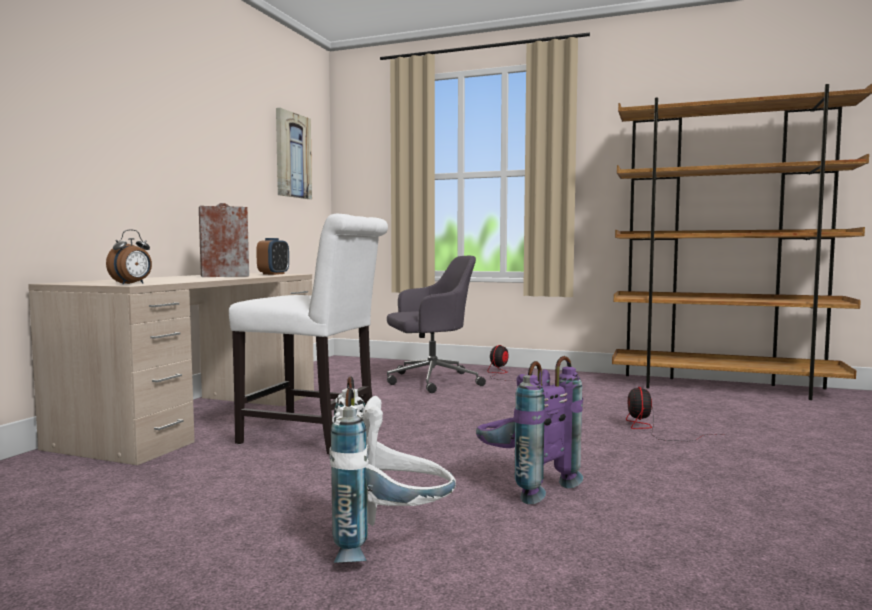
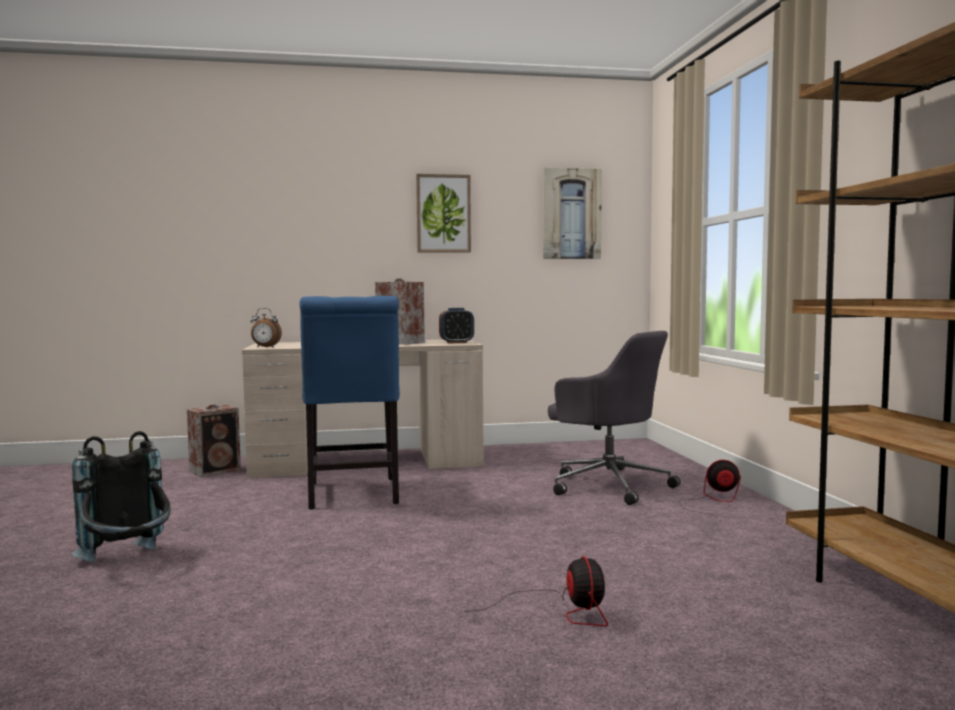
camera: 60 degrees right, 0 degrees up
white chair [229,214,388,454] -> blue chair [299,296,400,510]
white backpack [329,376,456,563] -> black backpack [72,431,171,562]
purple backpack [476,356,583,504] -> none
fan [626,387,725,441] -> fan turned 105 degrees clockwise [465,556,608,626]
none -> speaker [187,404,241,477]
none -> picture [416,174,471,253]

